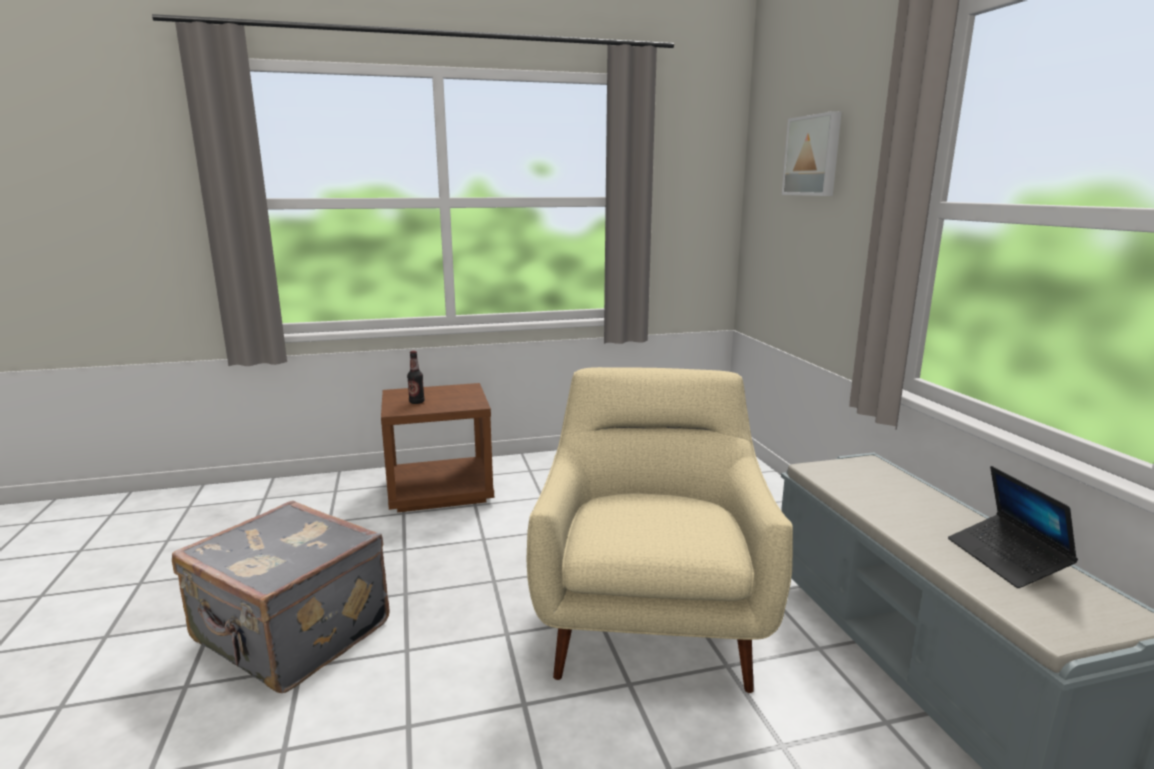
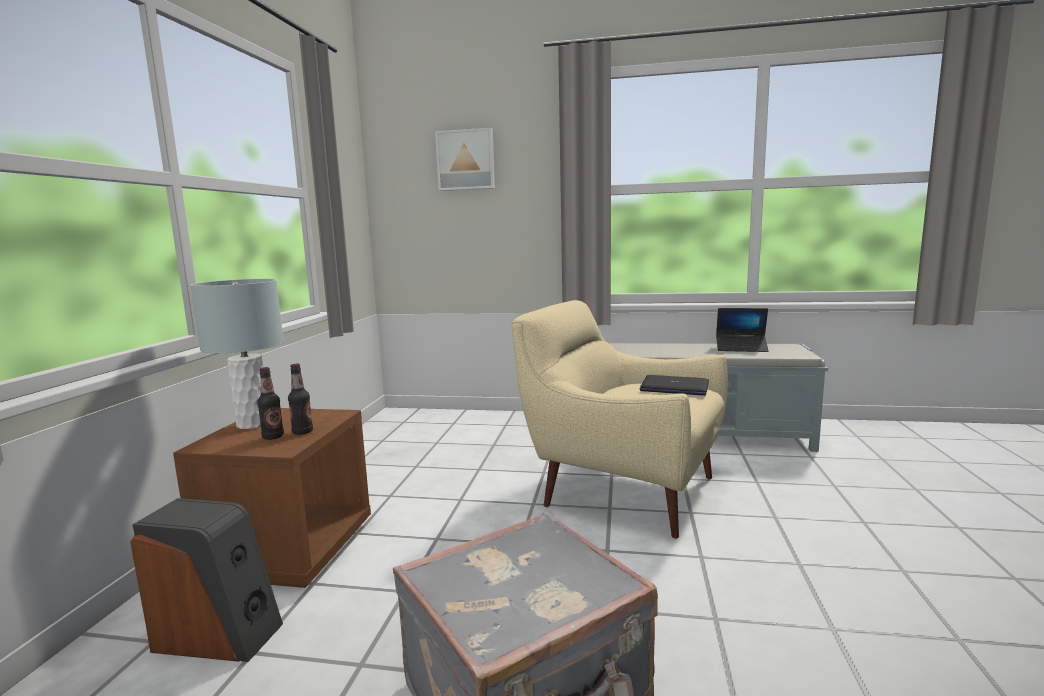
camera: 65 degrees left, 5 degrees down
none -> speaker [130,498,283,662]
none -> grey table lamp [190,279,284,429]
none -> bottle [288,364,313,435]
none -> laptop [640,375,709,396]

